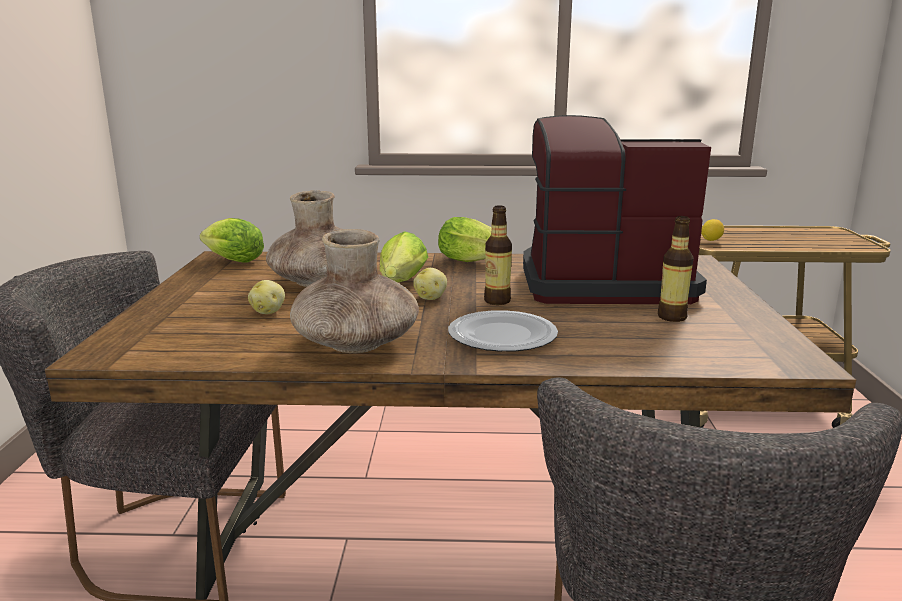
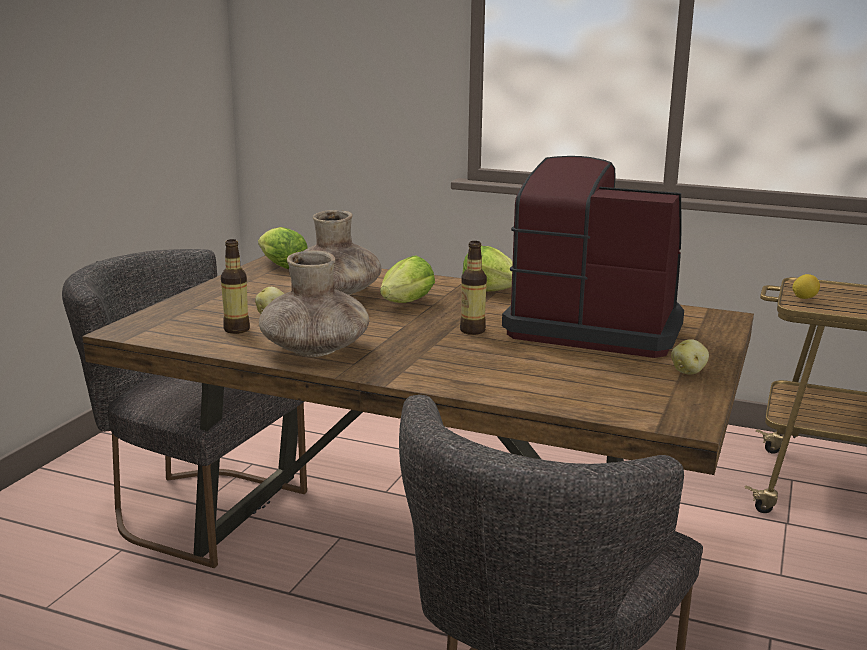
camera: 20 degrees right, 0 degrees up
potato [413,268,447,300] -> potato moved to [671,339,709,374]
plate [448,310,558,352] -> none
bottle [658,216,693,322] -> bottle moved to [221,239,250,334]

